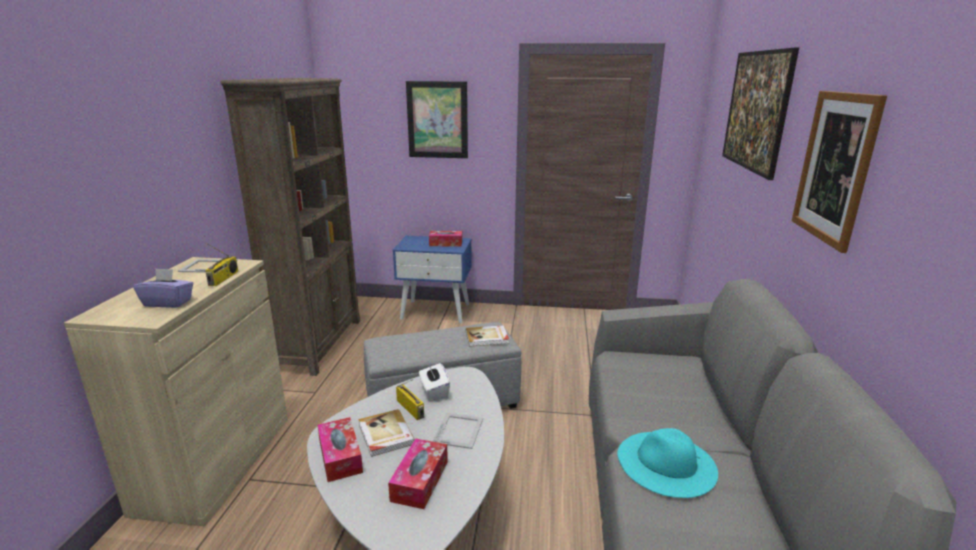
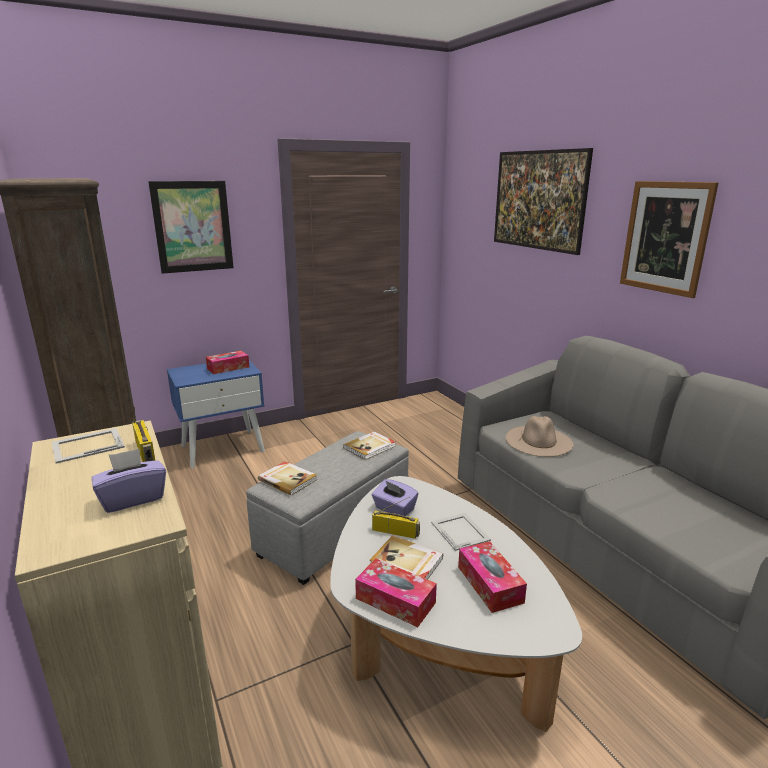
camera: 35 degrees left, 0 degrees up
white tissue box [419,362,450,401] -> purple tissue box [372,479,418,516]
turquoise hat [617,428,718,498] -> none
none -> book [258,461,317,495]
none -> beige hat [506,416,574,457]

